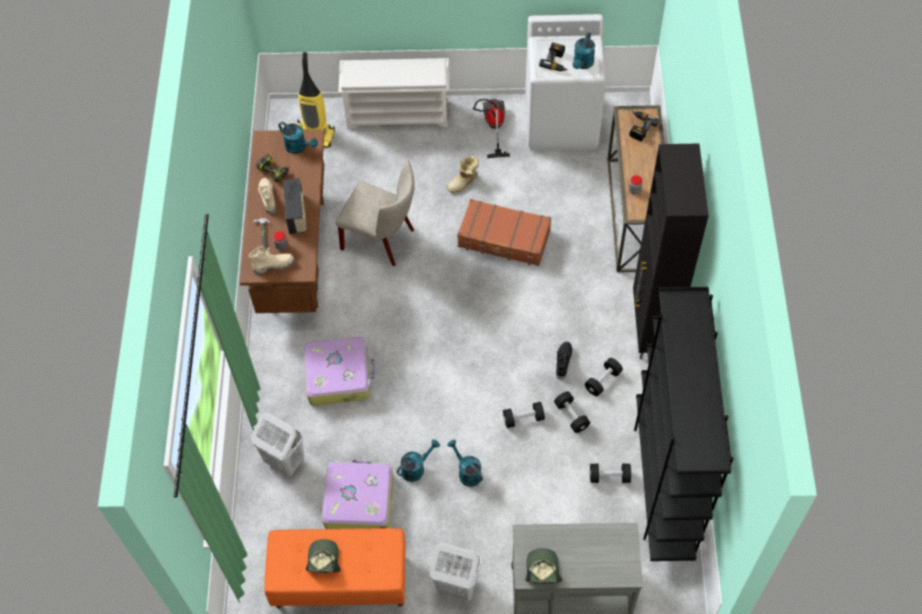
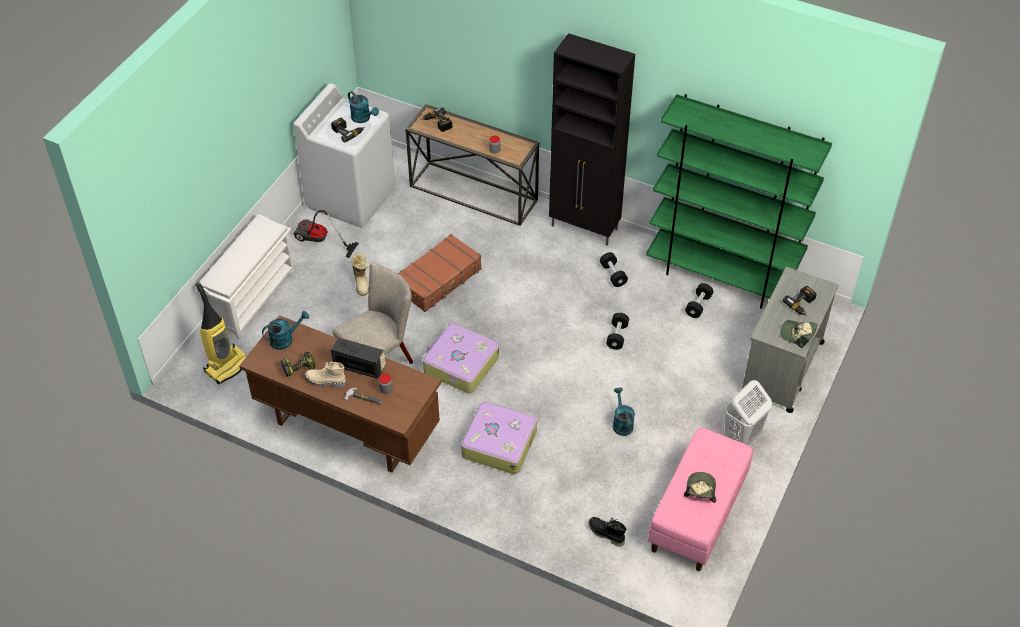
camera: 65 degrees left, 10 degrees down
beige boot [248,246,295,274] -> none
white laundry basket [251,413,304,476] -> none
orange bench [265,528,406,608] -> pink bench [648,427,753,571]
cap [306,539,341,573] -> cap turned 75 degrees clockwise [684,472,716,503]
suitcase [322,460,394,529] -> suitcase moved to [423,323,499,393]
turquoise watering can [447,440,483,487] -> none
black dumbbell [554,391,590,433] -> none
black boot [556,342,572,380] -> black boot moved to [588,517,626,547]
black bookcase [634,287,734,561] -> green bookcase [646,94,832,309]
none -> power drill [782,286,817,316]

